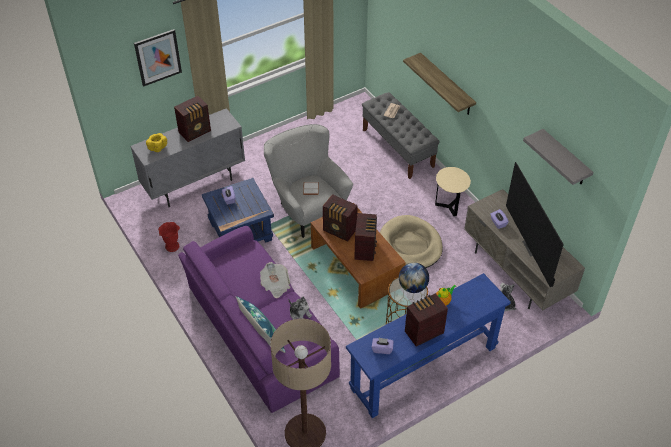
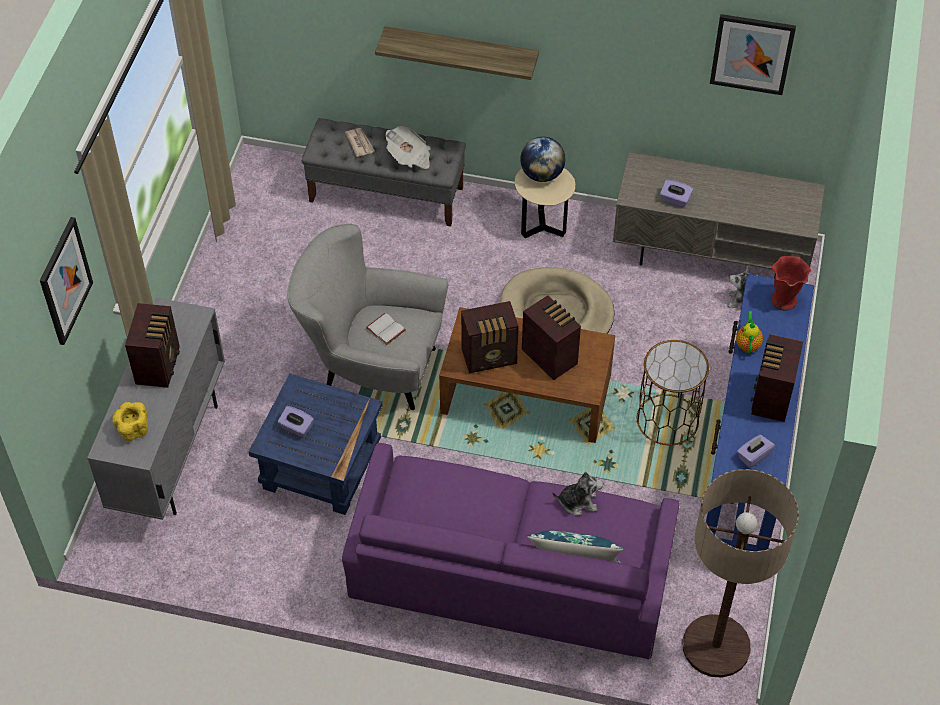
camera: 45 degrees left, 5 degrees up
red vase [158,222,180,252] -> red vase moved to [771,256,811,311]
newspaper [260,262,291,298] -> newspaper moved to [385,126,430,169]
globe [399,263,429,293] -> globe moved to [520,137,565,182]
television [506,162,564,287] -> none
grey shelf [523,129,594,185] -> picture [710,14,796,95]

